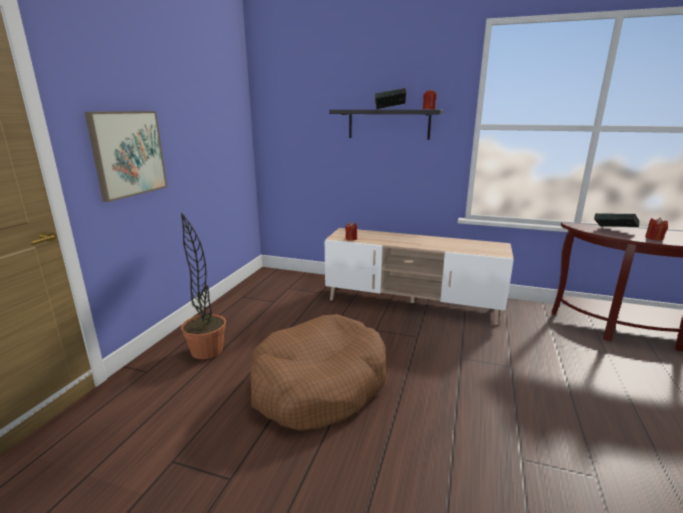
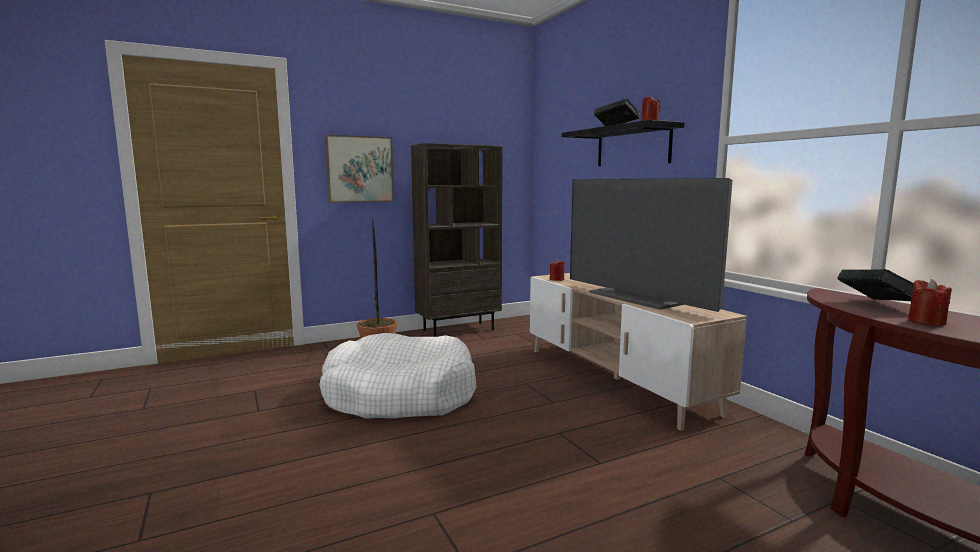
camera: 45 degrees right, 10 degrees down
brown dog bed [251,314,387,431] -> white dog bed [319,333,476,419]
none -> brown bookcase [411,143,502,337]
none -> television [570,178,732,312]

